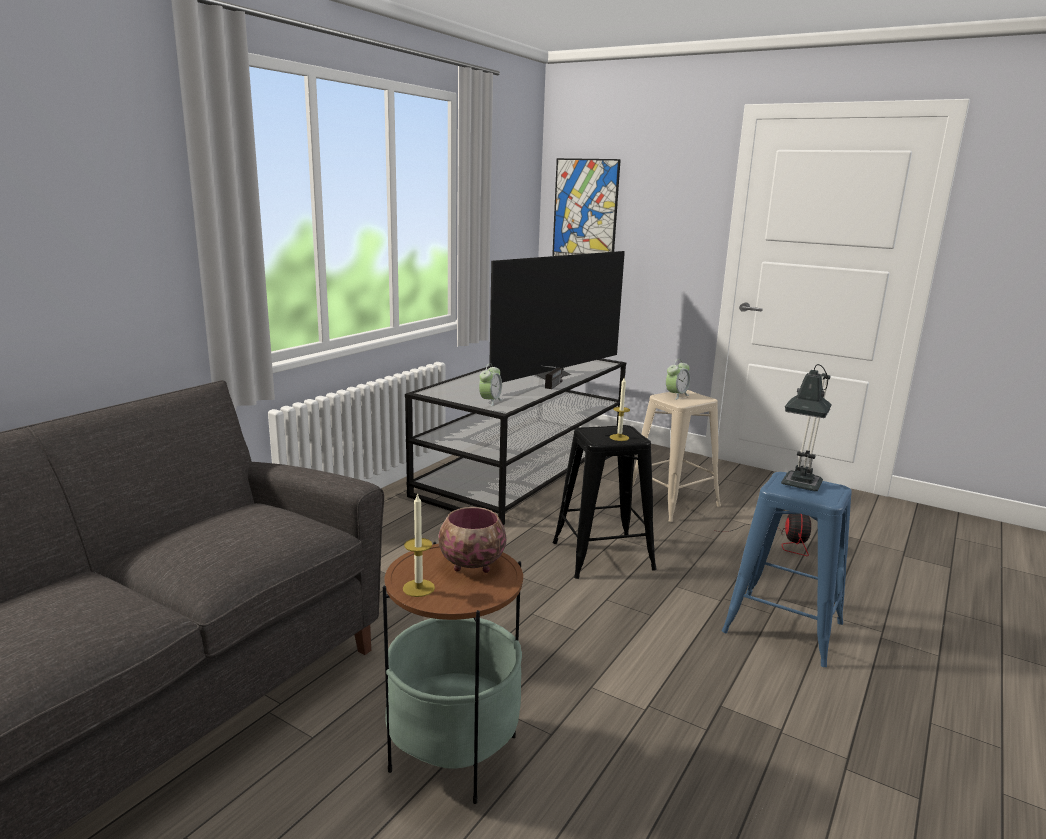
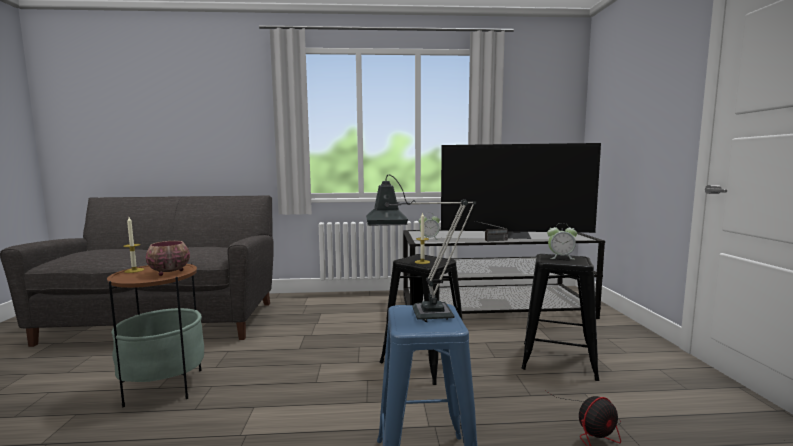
camera: 55 degrees right, 10 degrees down
picture [552,158,621,256] -> none
beige stool [632,390,721,522] -> black stool [521,254,600,381]

